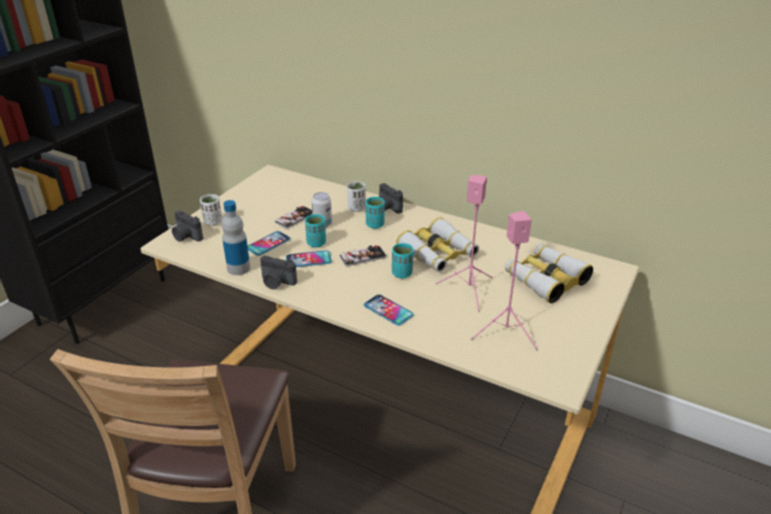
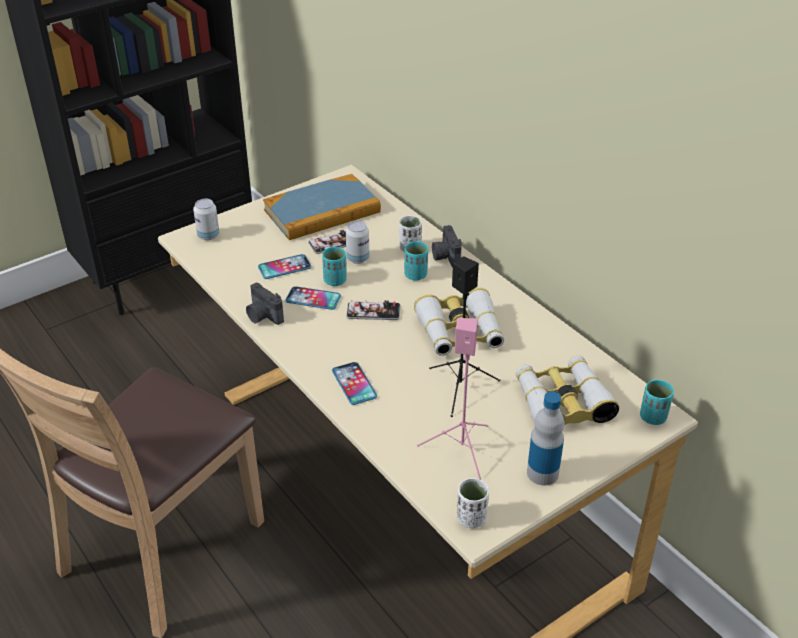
camera: 25 degrees right, 5 degrees up
camera [172,211,203,242] -> can [193,199,219,240]
white cup [200,194,222,226] -> white cup moved to [457,478,489,528]
bottle [222,200,250,275] -> bottle moved to [527,391,565,485]
turquoise cup [392,243,414,278] -> turquoise cup moved to [640,380,674,425]
pink speaker [436,175,493,312] -> black speaker [429,256,500,417]
none -> book [263,174,381,240]

